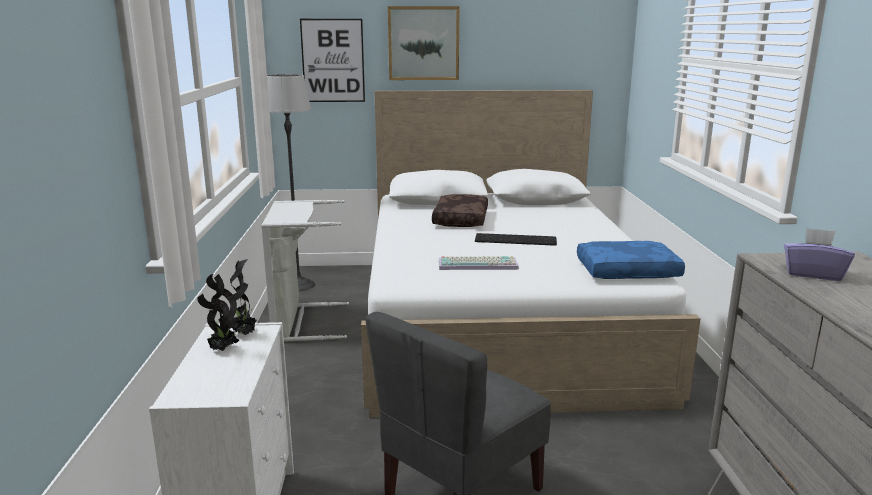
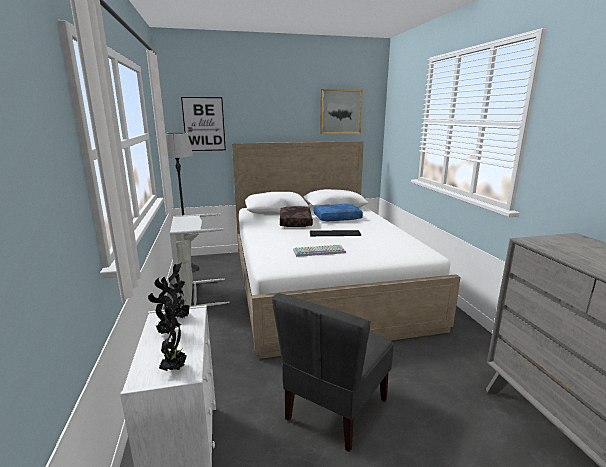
camera: 10 degrees left, 0 degrees up
picture [388,6,460,80] -> picture moved to [320,89,363,134]
blue pillow [577,241,685,279] -> blue pillow moved to [313,204,363,221]
purple tissue box [784,228,855,281] -> none
none -> potted plant [157,302,187,371]

